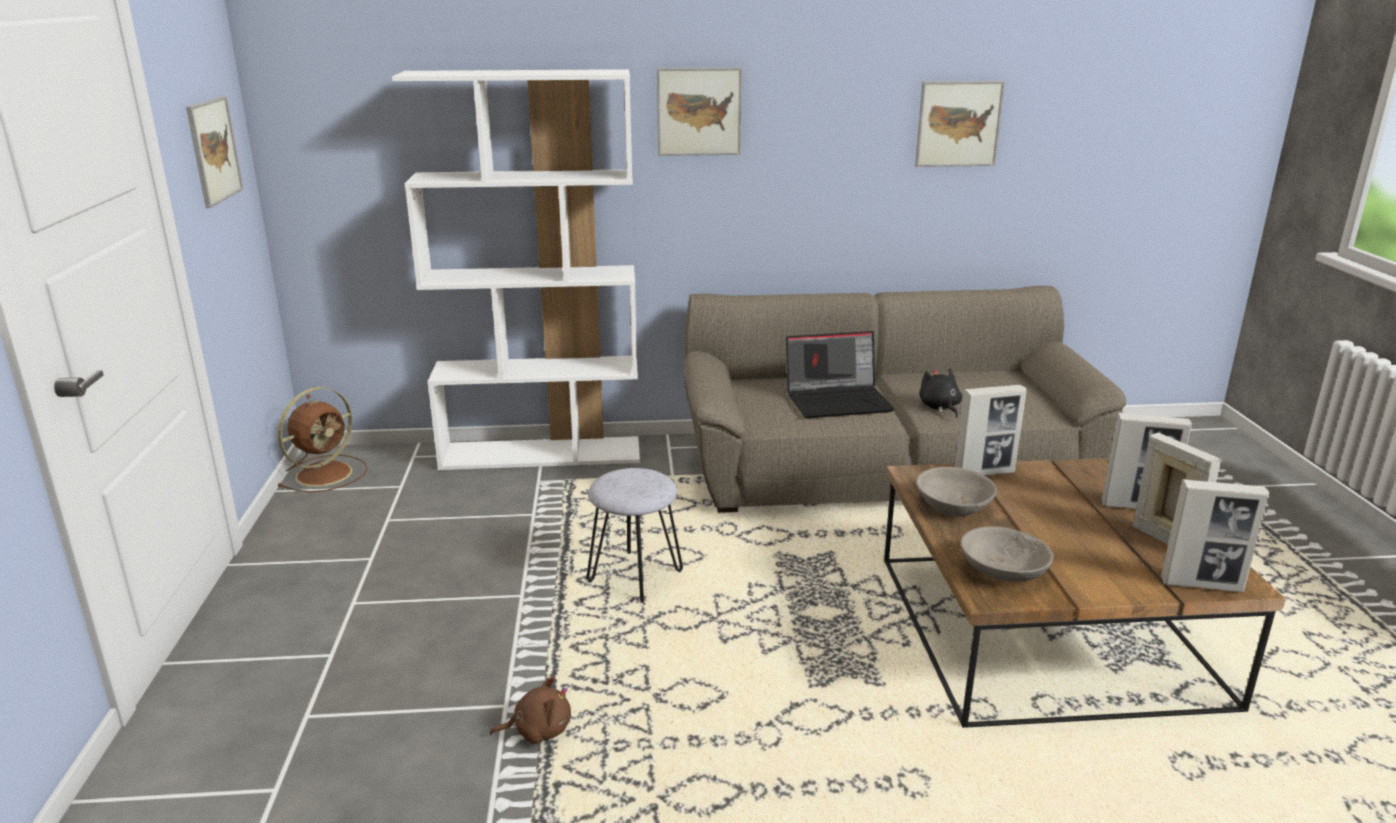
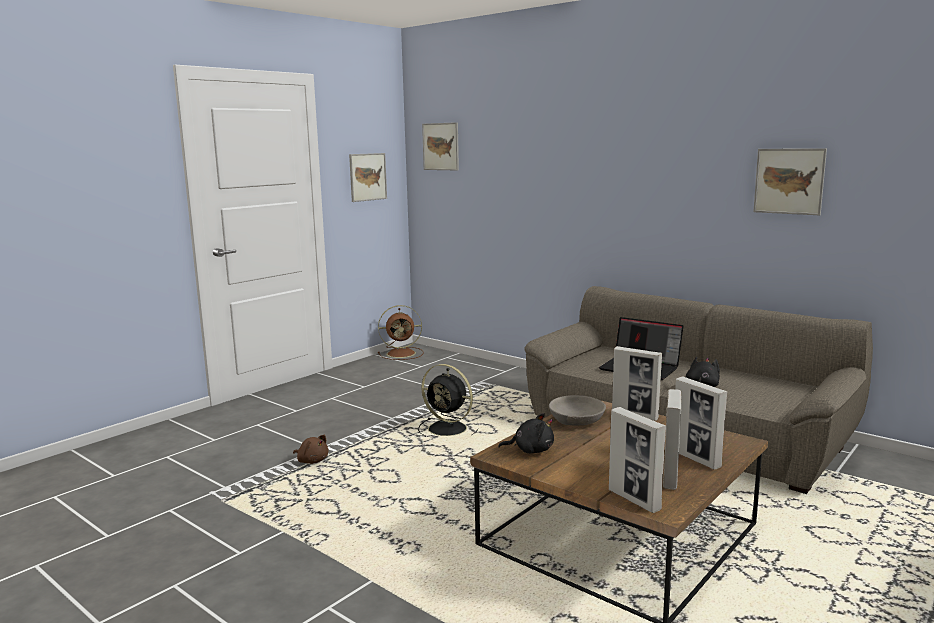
camera: 45 degrees right, 10 degrees down
white bookcase [392,69,640,470] -> none
grey stool [587,468,683,603] -> black fan [418,364,479,437]
picture [657,67,742,156] -> picture moved to [422,122,459,170]
grey bowl [960,526,1053,582] -> black plush toy [498,413,554,454]

